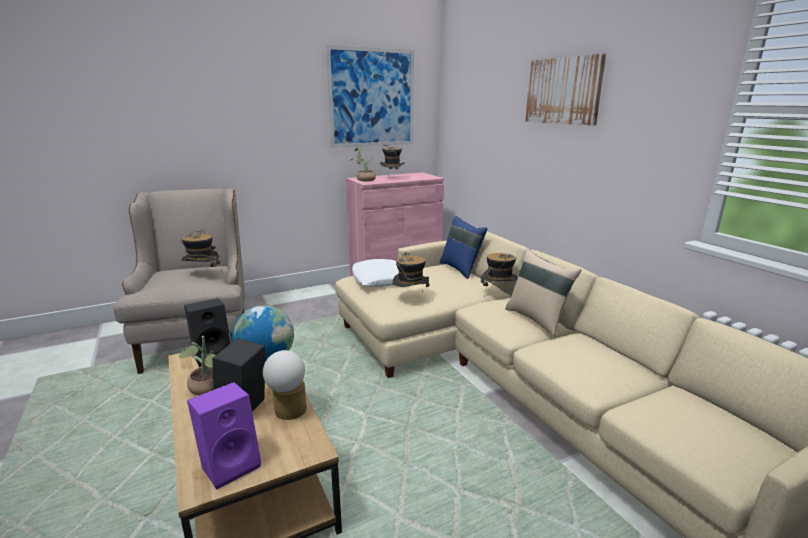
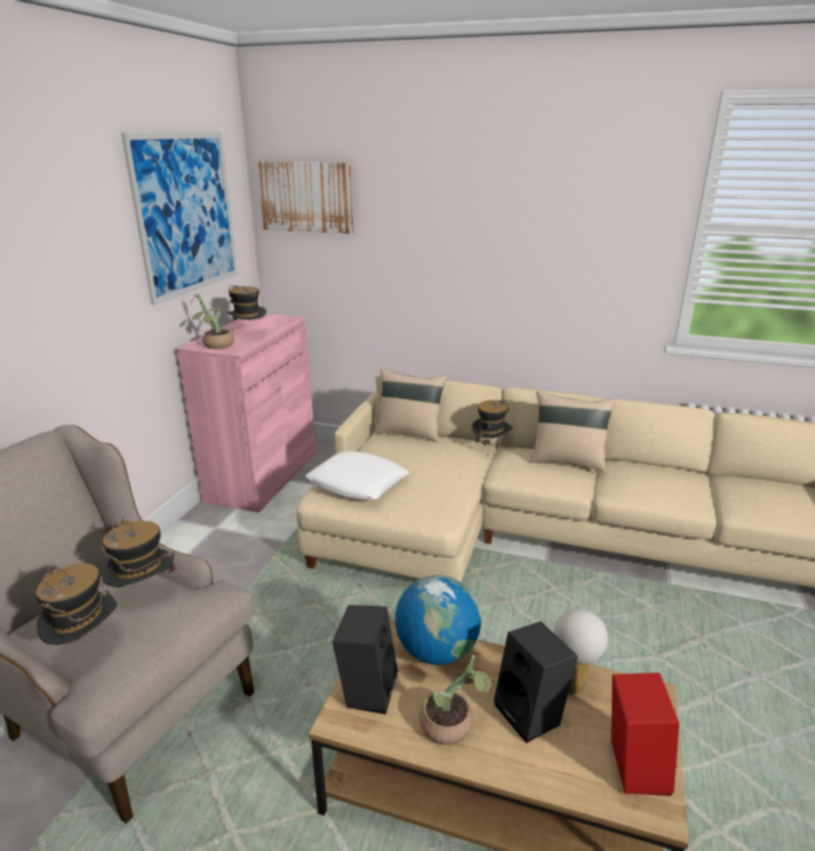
camera: 45 degrees left, 5 degrees up
purple speaker [187,382,261,490] -> red speaker [611,673,679,796]
hat [392,252,430,287] -> hat moved to [36,563,117,645]
blue pillow [440,216,488,279] -> beige pillow [374,368,447,443]
picture [525,53,606,126] -> picture moved to [257,161,353,234]

